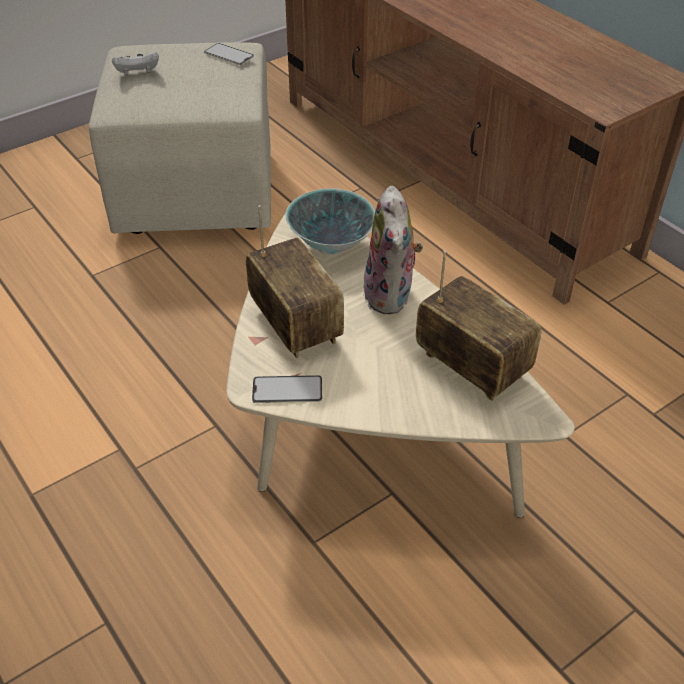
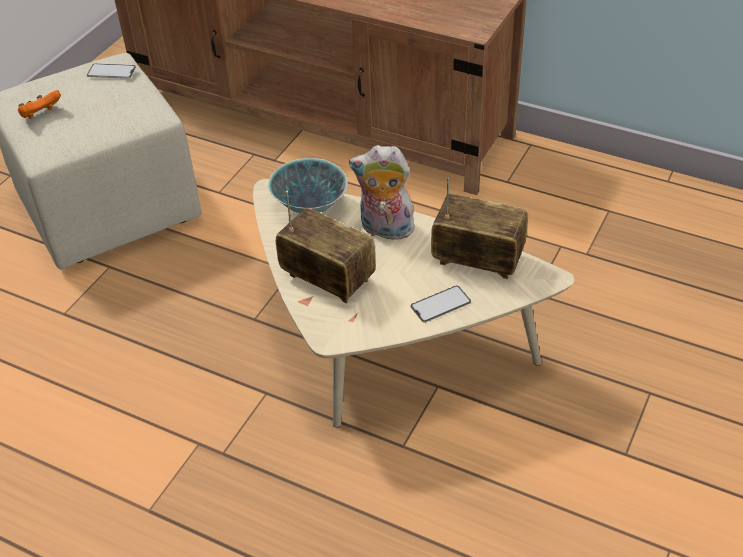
camera: 25 degrees left, 0 degrees up
white game controller [112,52,159,75] -> orange game controller [18,90,61,119]
phone [252,375,322,403] -> phone moved to [411,285,471,323]
plush toy [363,186,423,314] -> plush toy turned 135 degrees clockwise [349,145,417,240]

